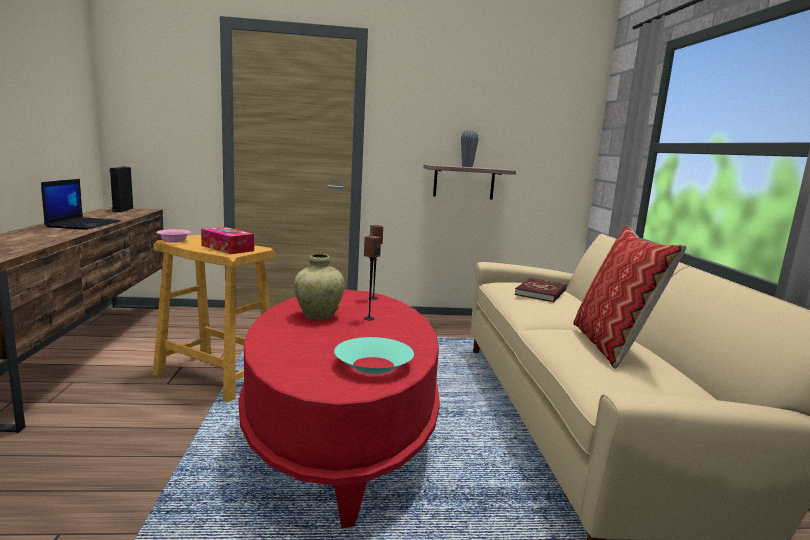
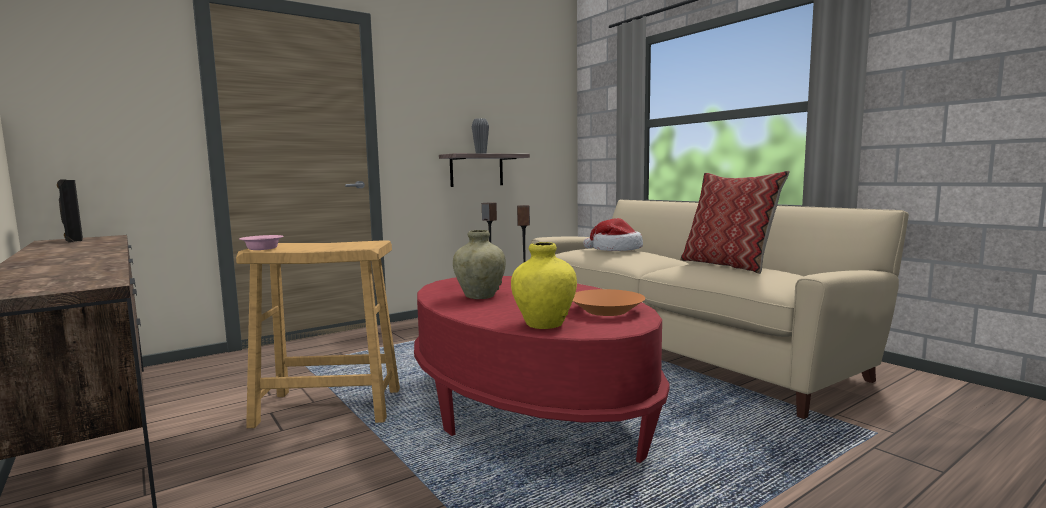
camera: 30 degrees left, 5 degrees down
laptop [41,179,121,230] -> none
tissue box [201,227,254,254] -> none
turquoise bowl [334,337,414,374] -> orange bowl [573,289,645,316]
red book [515,278,567,302] -> hat [583,218,643,251]
none -> yellow vase [511,242,577,329]

